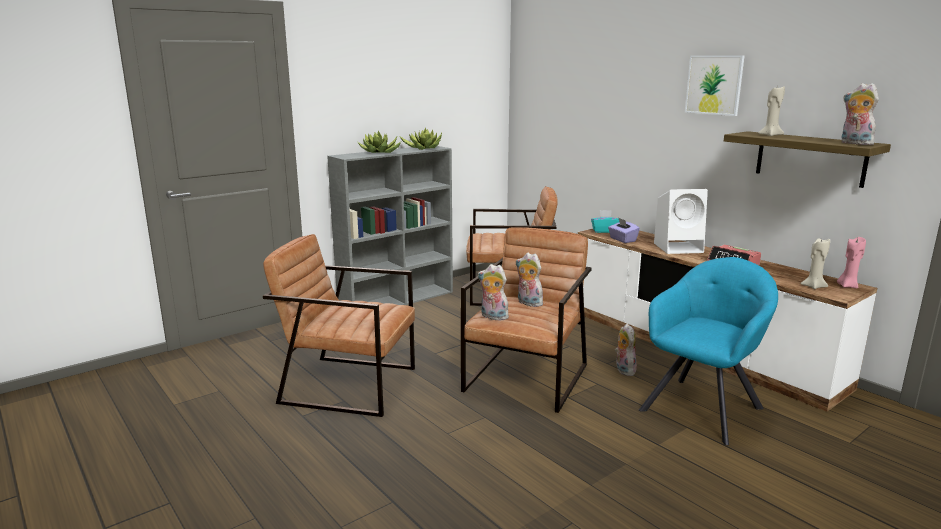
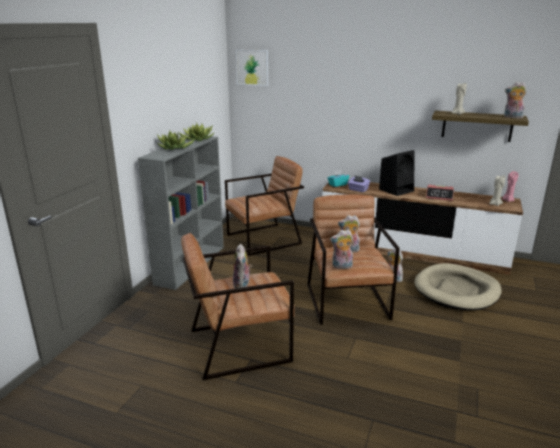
camera: 30 degrees left, 5 degrees up
turquoise armchair [639,257,778,445] -> beige dog bed [414,263,501,310]
white speaker [654,189,708,254] -> black speaker [379,150,415,196]
picture [685,55,745,116] -> picture moved to [236,49,268,86]
none -> plush toy [233,244,252,289]

